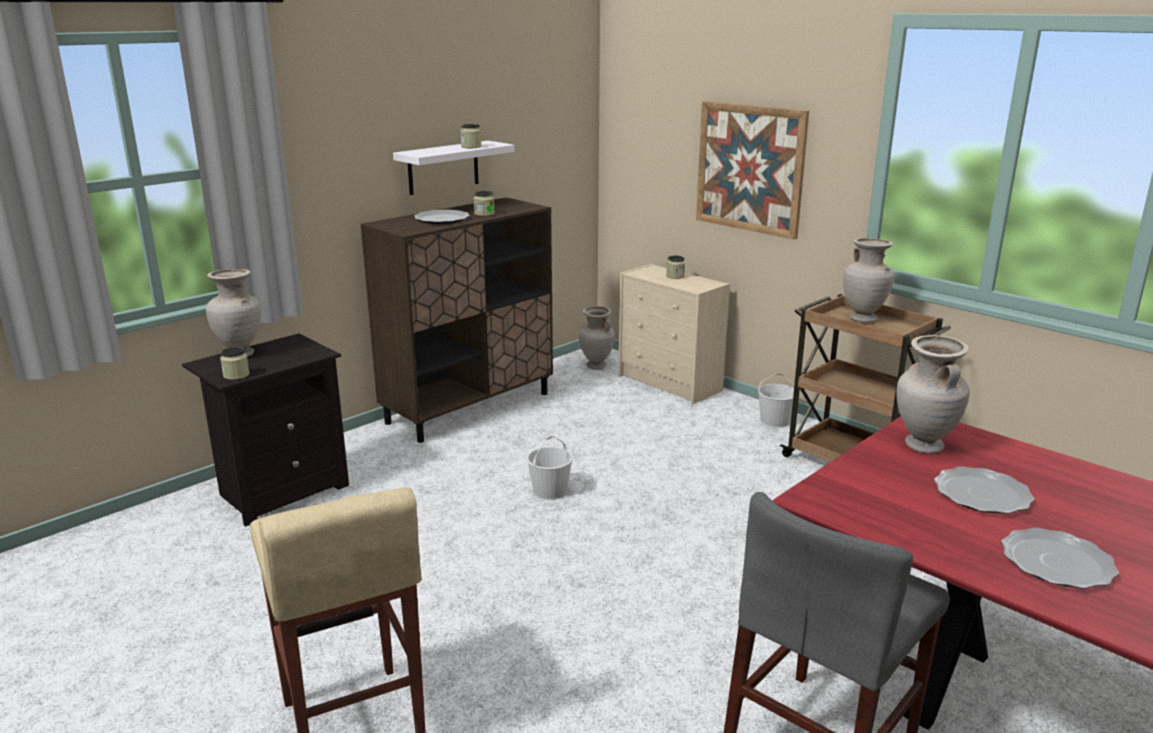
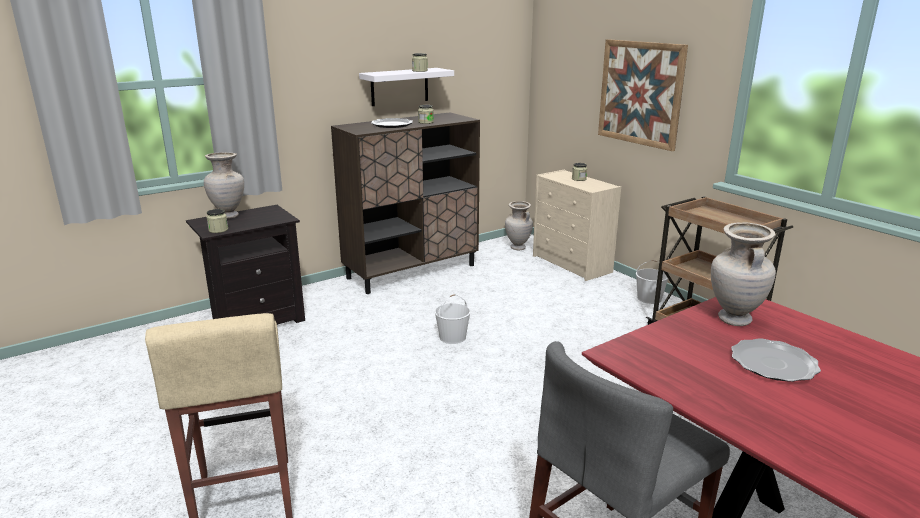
camera: 10 degrees right, 0 degrees up
beige vase [843,238,894,323] -> none
plate [1001,528,1119,589] -> none

